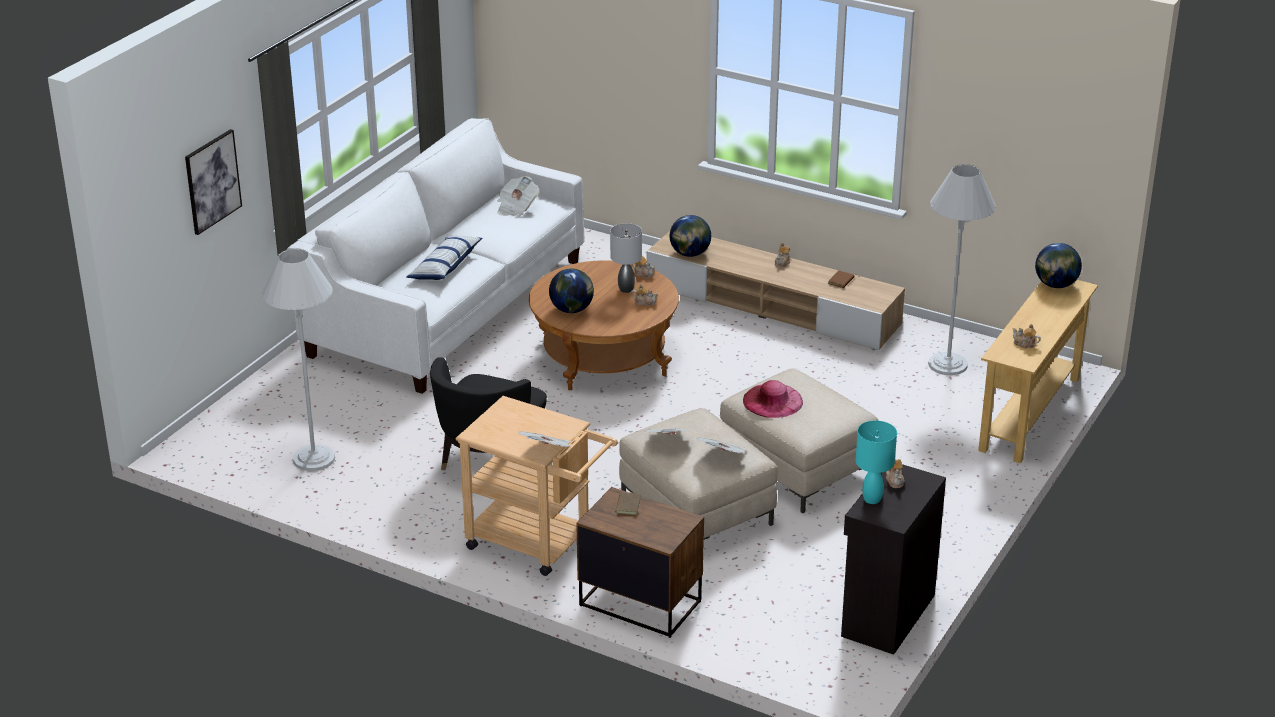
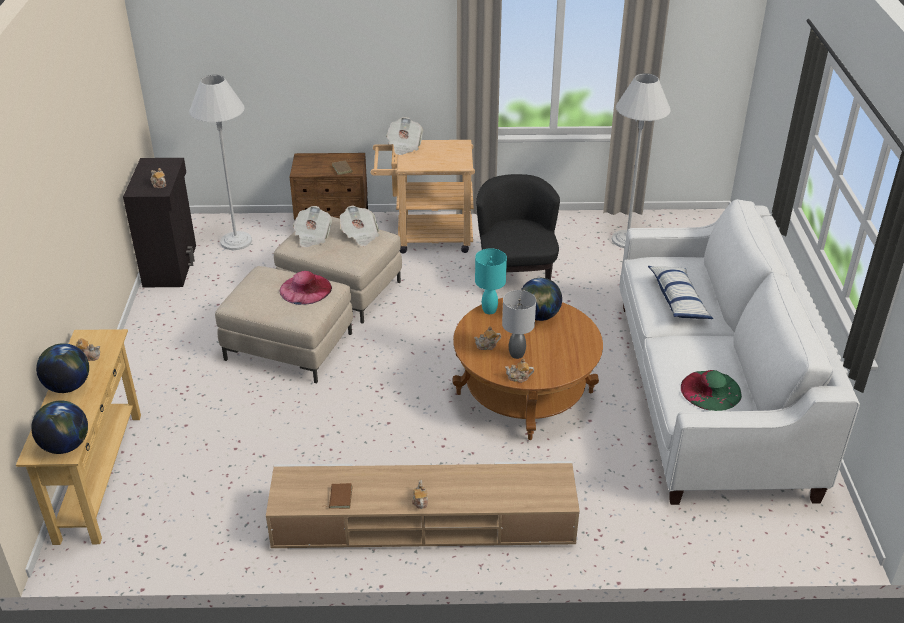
camera: 150 degrees right, 5 degrees up
picture [185,129,242,235] -> none
newspaper [497,176,539,216] -> green hat [681,370,742,411]
globe [670,215,711,257] -> globe moved to [36,343,89,393]
turquoise table lamp [856,421,897,504] -> turquoise table lamp moved to [475,249,507,314]
white floor lamp [928,164,996,375] -> white floor lamp moved to [189,75,252,250]

